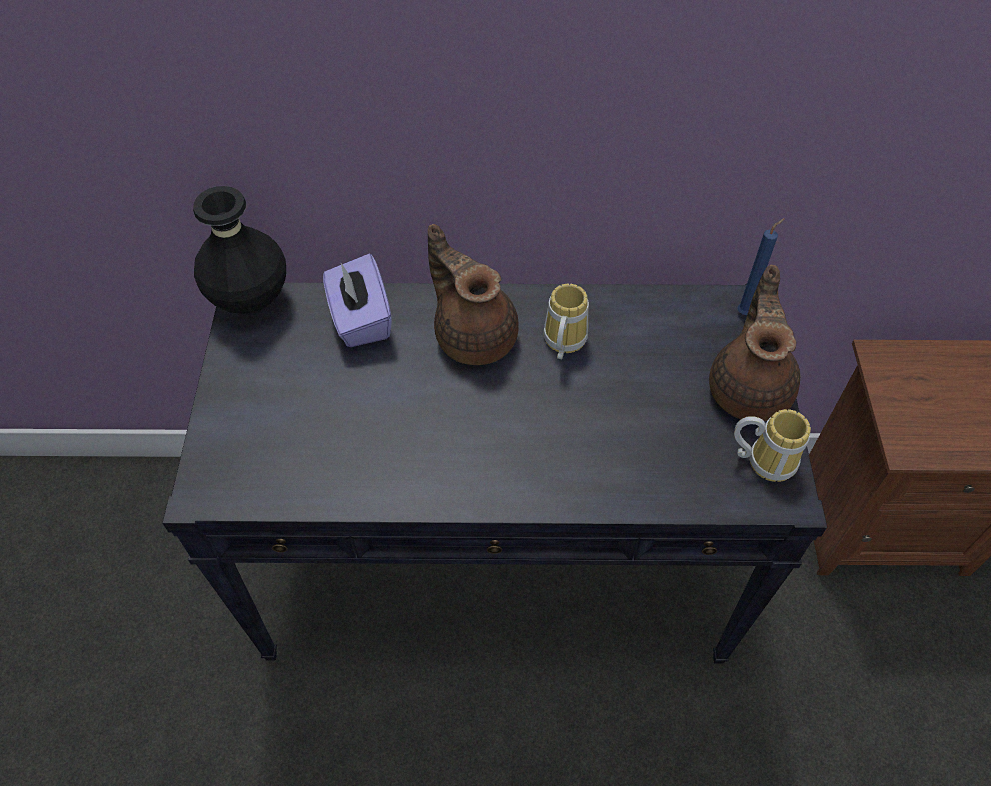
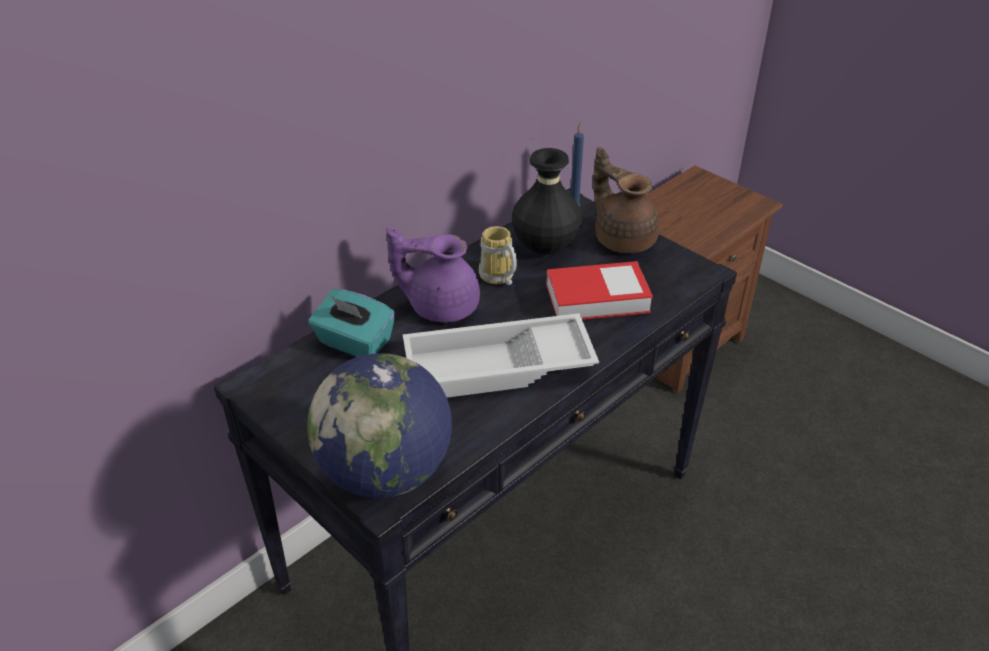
camera: 45 degrees left, 15 degrees down
black vase [193,186,286,314] -> black vase moved to [512,148,582,254]
purple tissue box [323,254,392,347] -> turquoise tissue box [308,289,395,357]
brown teapot [428,224,519,365] -> purple teapot [386,226,480,323]
mug [734,409,811,482] -> none
none -> globe [307,353,452,498]
none -> white tray [403,313,599,398]
none -> book [546,261,653,320]

